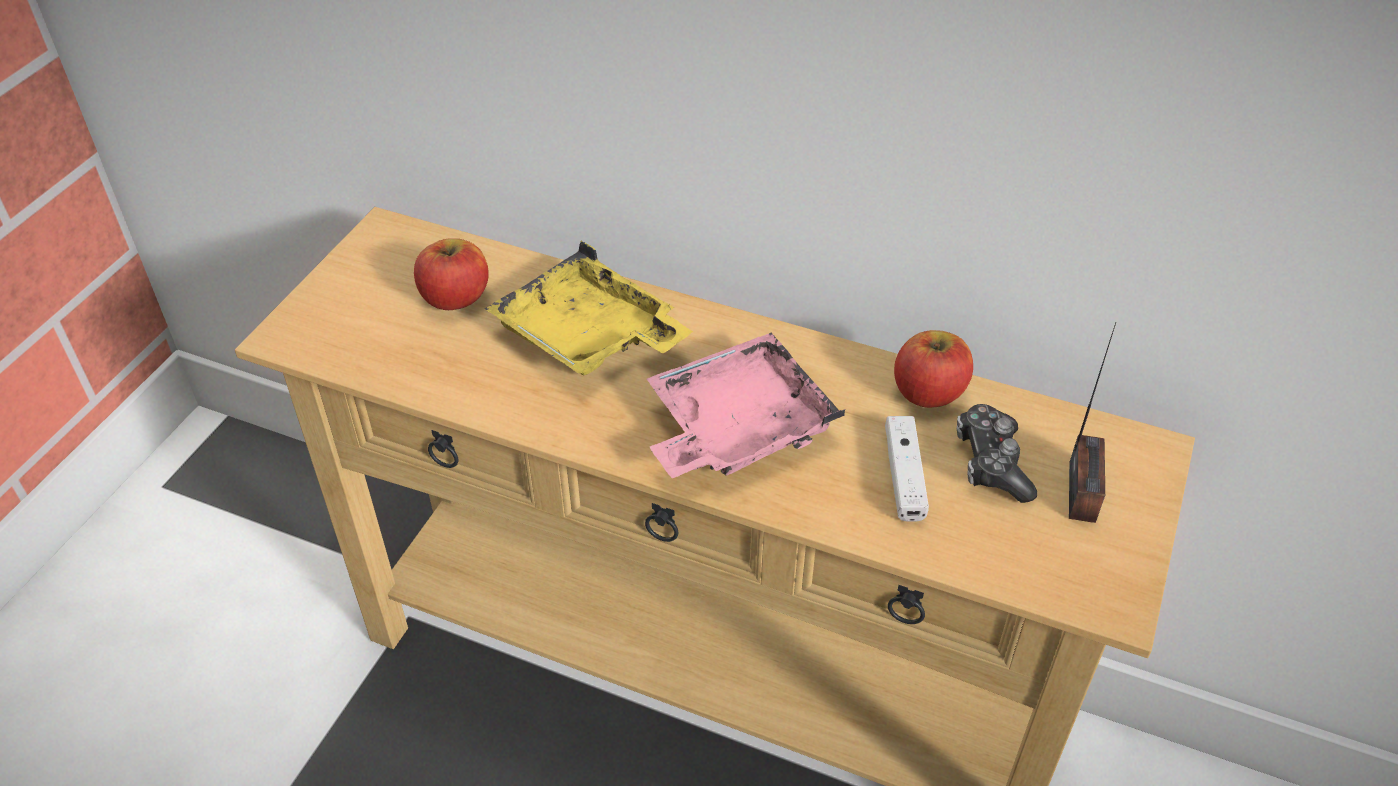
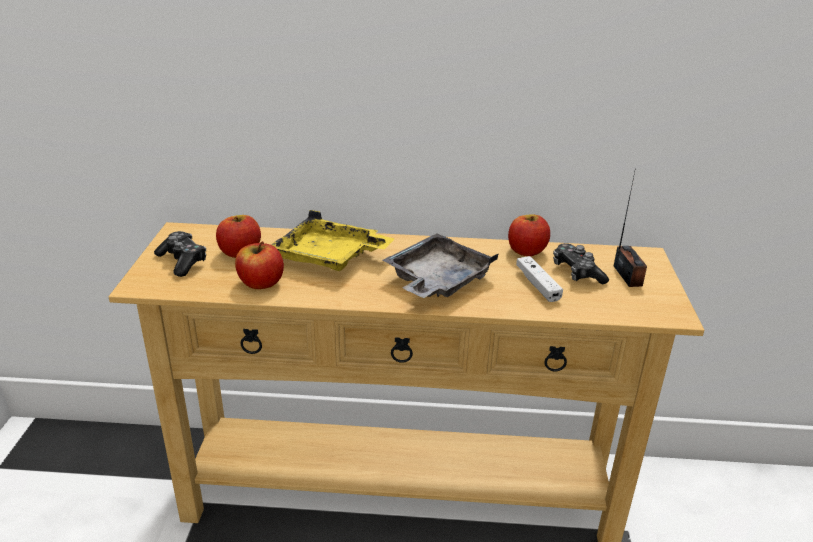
camera: 20 degrees left, 15 degrees down
pink tray [647,332,845,478] -> grey tray [383,233,498,298]
none -> game controller [154,231,206,277]
none -> apple [235,241,284,289]

